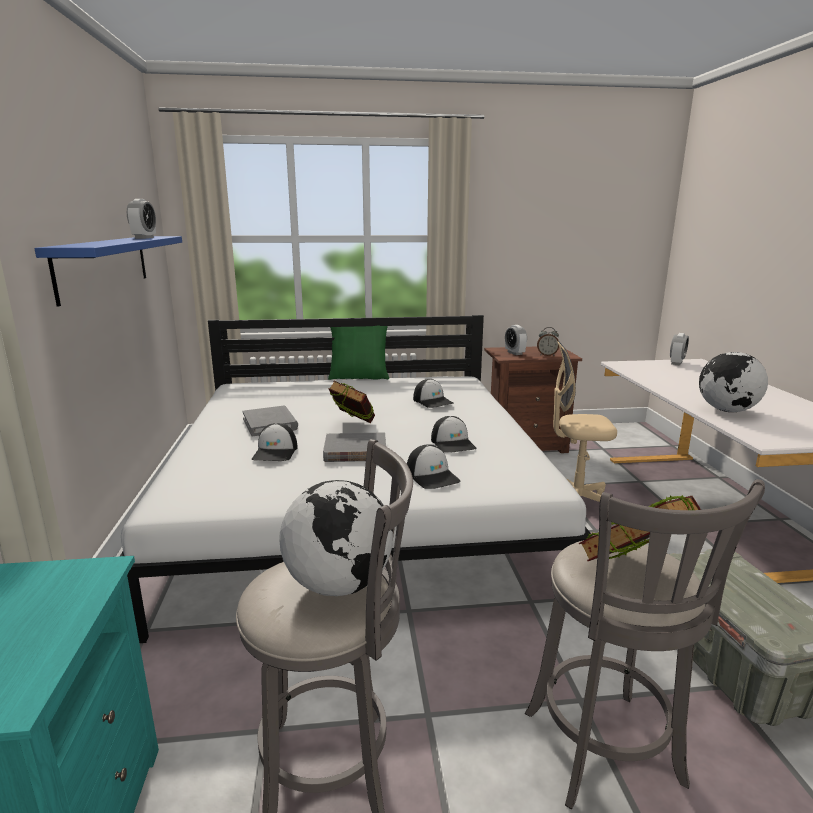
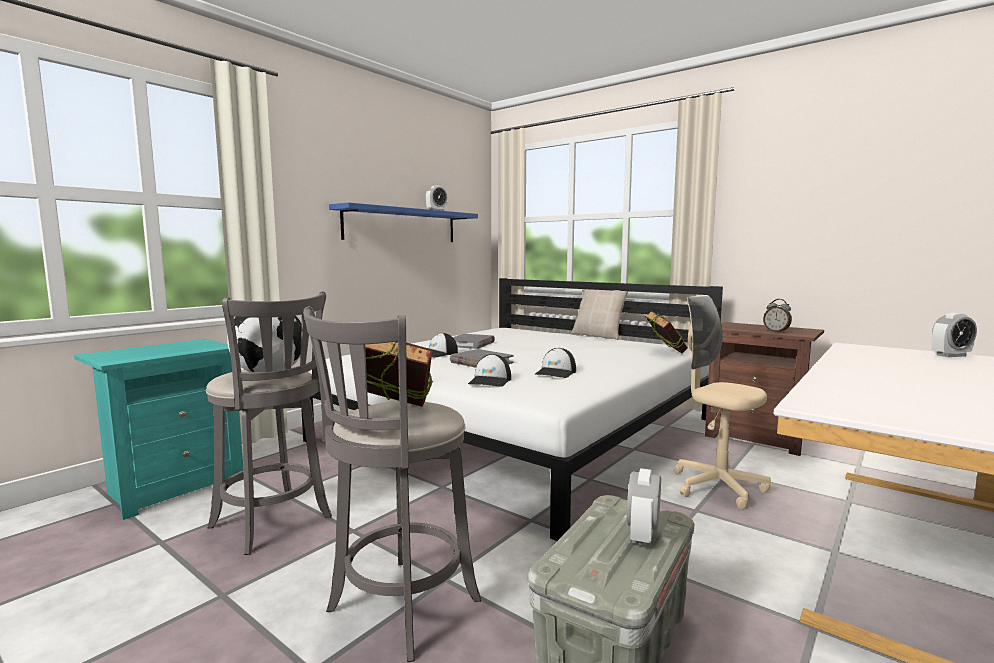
camera: 45 degrees right, 10 degrees down
green pillow [328,326,389,380] -> beige pillow [571,289,629,340]
book [328,380,375,423] -> book moved to [645,311,688,353]
cap [413,379,453,408] -> none
alarm clock [505,325,527,355] -> alarm clock moved to [627,468,661,546]
globe [699,352,768,412] -> none

